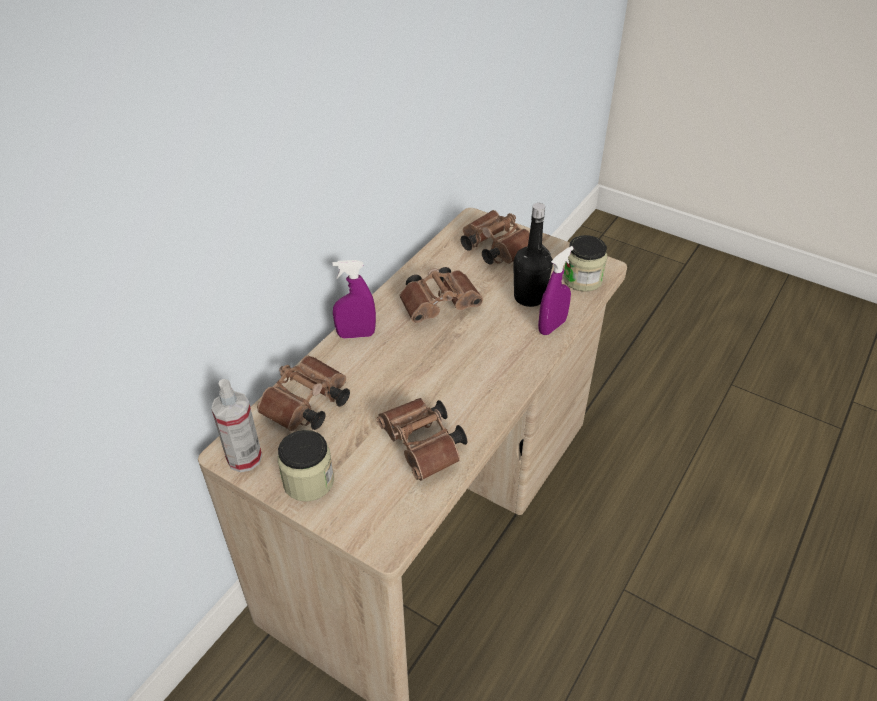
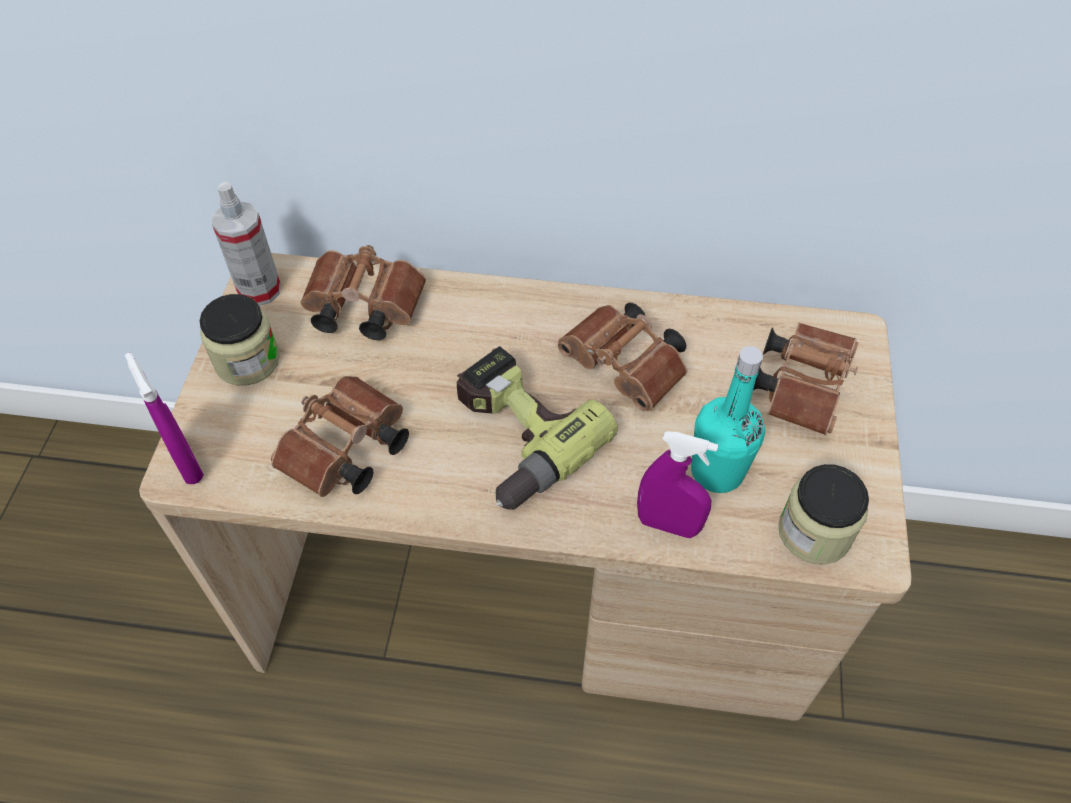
camera: 65 degrees right, 10 degrees up
purple spray bottle [333,260,376,339] -> purple spray bottle moved to [125,353,204,484]
black bottle [513,203,553,307] -> turquoise bottle [691,346,765,493]
none -> power drill [457,346,618,510]

